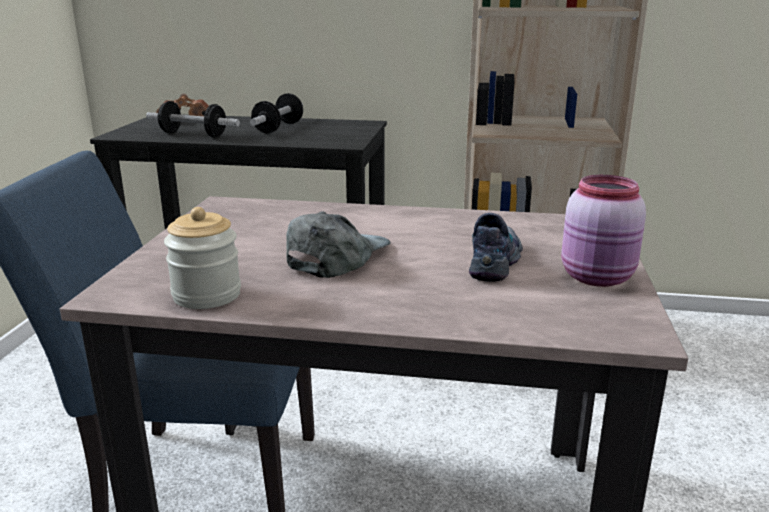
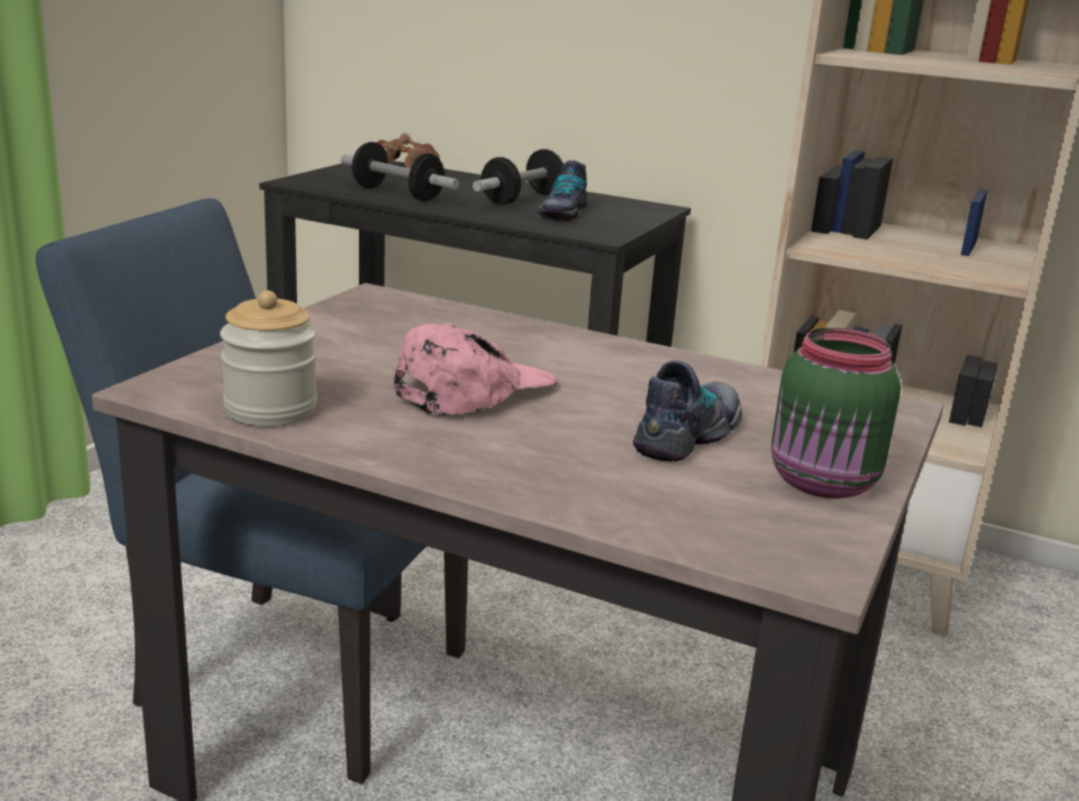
camera: 15 degrees right, 0 degrees up
grey cap [286,211,391,278] -> pink cap [394,322,557,415]
pink jar [561,175,646,287] -> green jar [771,328,901,499]
none -> shoe [537,160,588,222]

